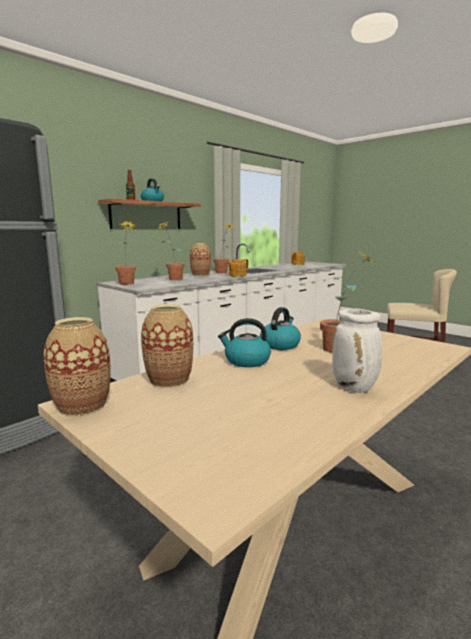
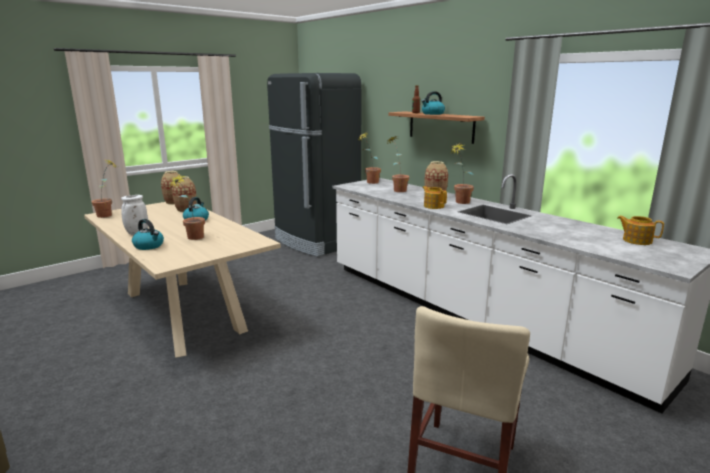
camera: 95 degrees right, 5 degrees up
kettle [260,307,301,350] -> kettle moved to [132,219,164,250]
none -> potted plant [92,159,117,218]

